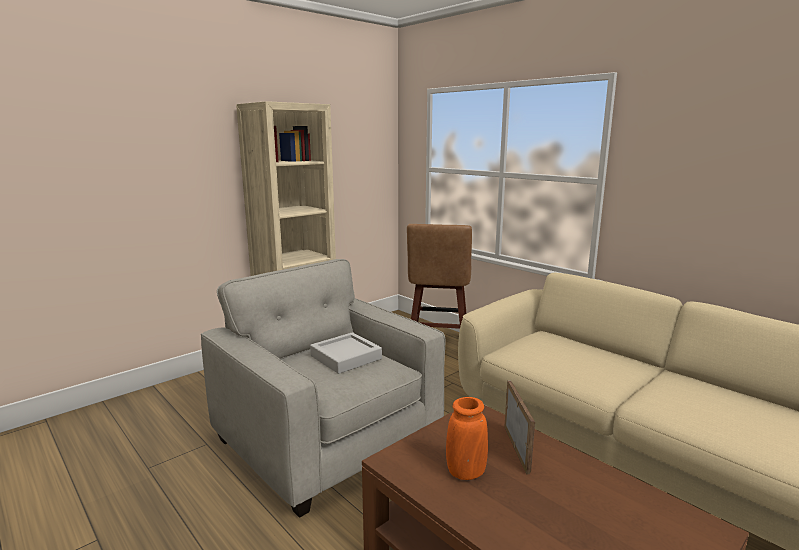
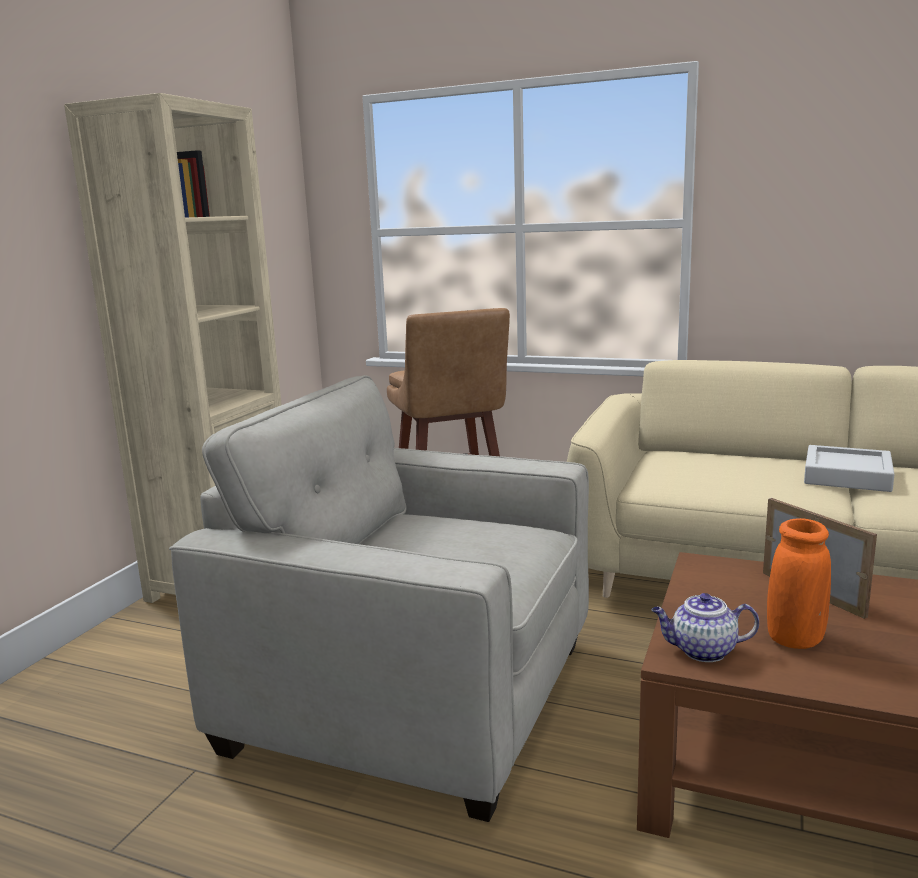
camera: 25 degrees left, 0 degrees up
grey tray [310,332,382,374] -> grey tray moved to [804,445,895,492]
none -> teapot [651,593,759,662]

